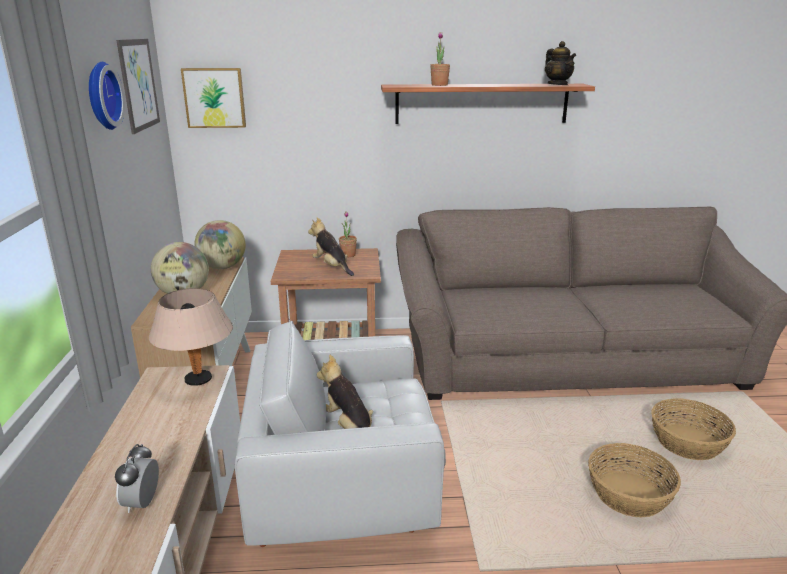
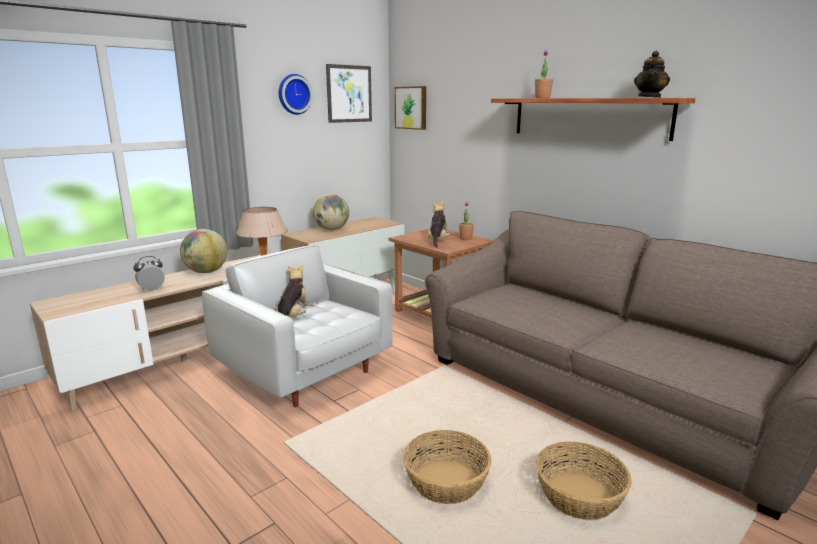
camera: 50 degrees right, 5 degrees down
globe [194,220,246,269] -> globe moved to [180,229,227,273]

